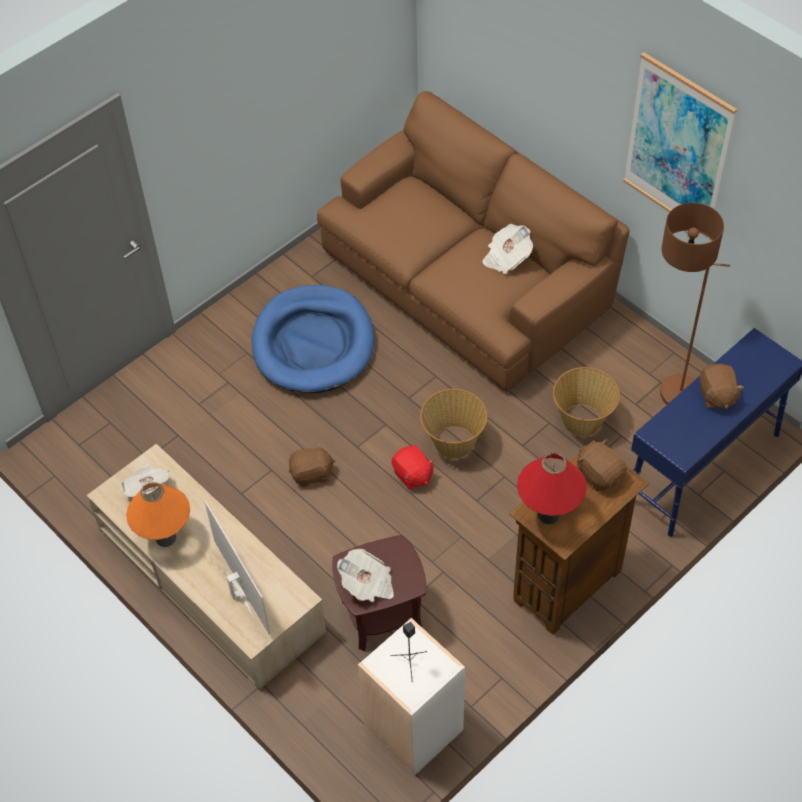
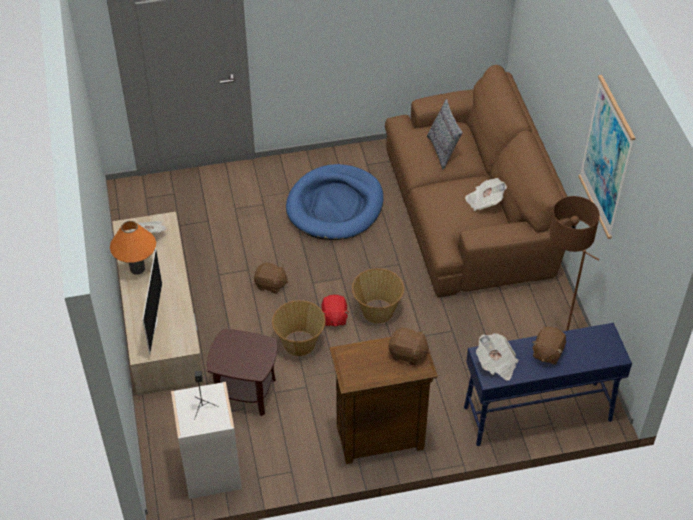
camera: 30 degrees right, 5 degrees down
newspaper [337,549,394,602] -> newspaper moved to [476,333,519,381]
red table lamp [517,453,587,524] -> none
basket [553,367,620,437] -> basket moved to [272,300,326,356]
brown plush toy [577,439,627,492] -> brown plush toy turned 120 degrees clockwise [389,327,430,366]
none -> grey pillow [427,99,463,170]

